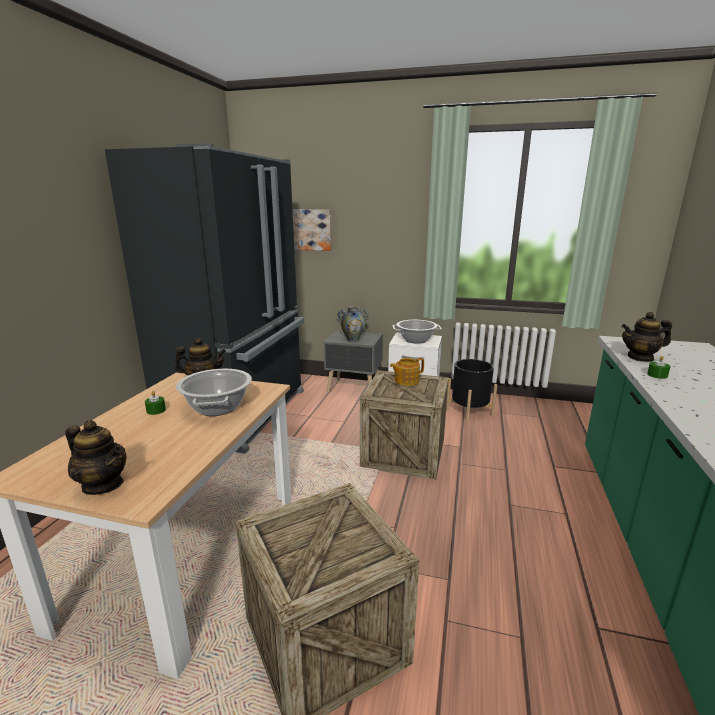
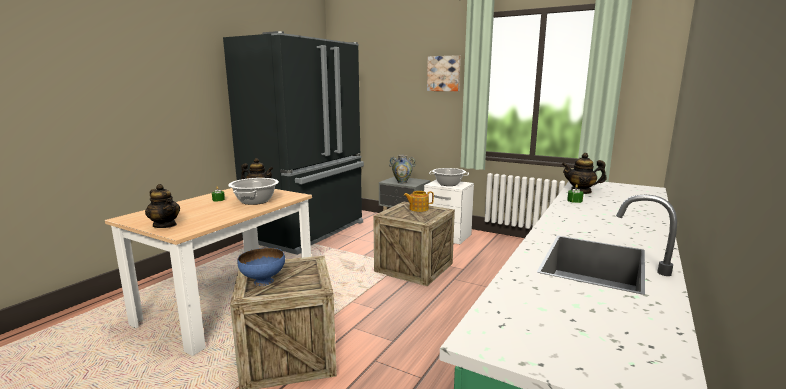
camera: 15 degrees right, 5 degrees down
picture [292,209,332,251] -> picture moved to [427,55,461,91]
black planter [446,359,497,423] -> none
none -> blue bowl [237,248,285,286]

